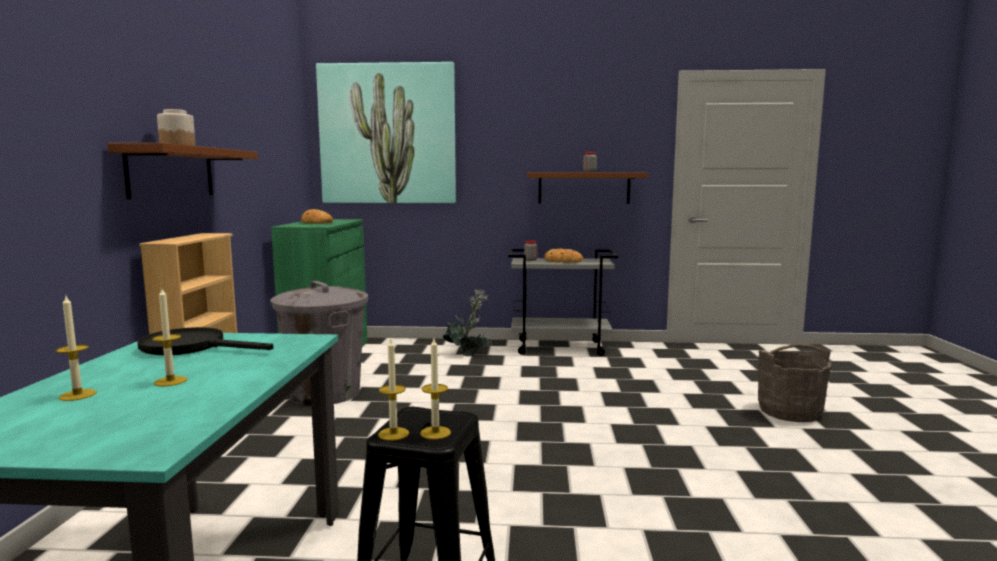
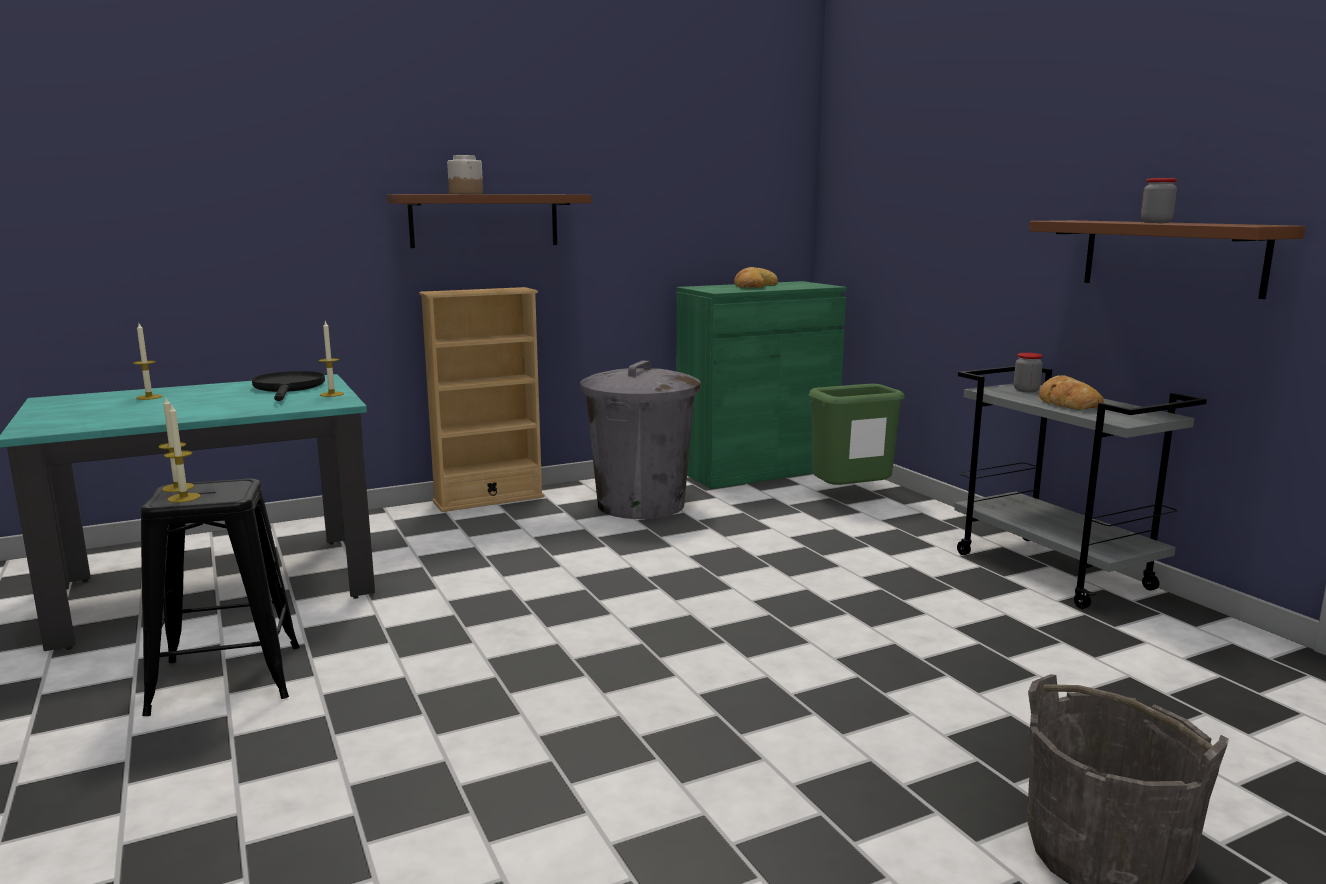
camera: 60 degrees right, 5 degrees up
candle [152,288,187,386] -> candle moved to [318,321,344,397]
picture [316,62,456,203] -> none
potted plant [443,289,492,356] -> none
none -> green trash can [809,384,905,485]

